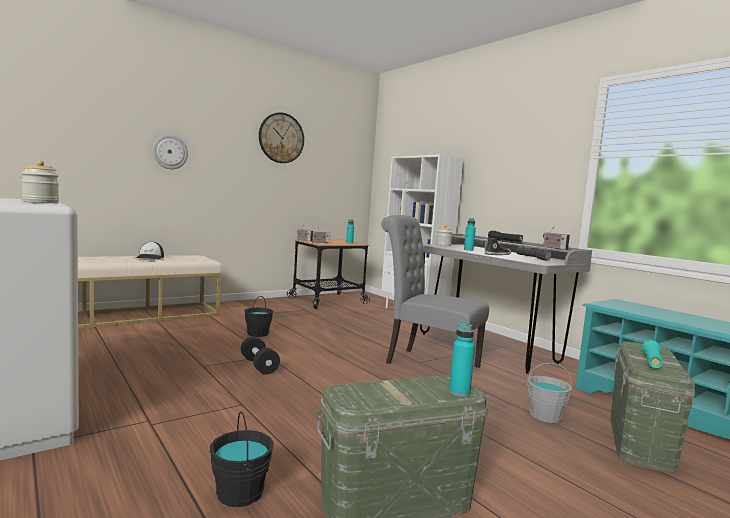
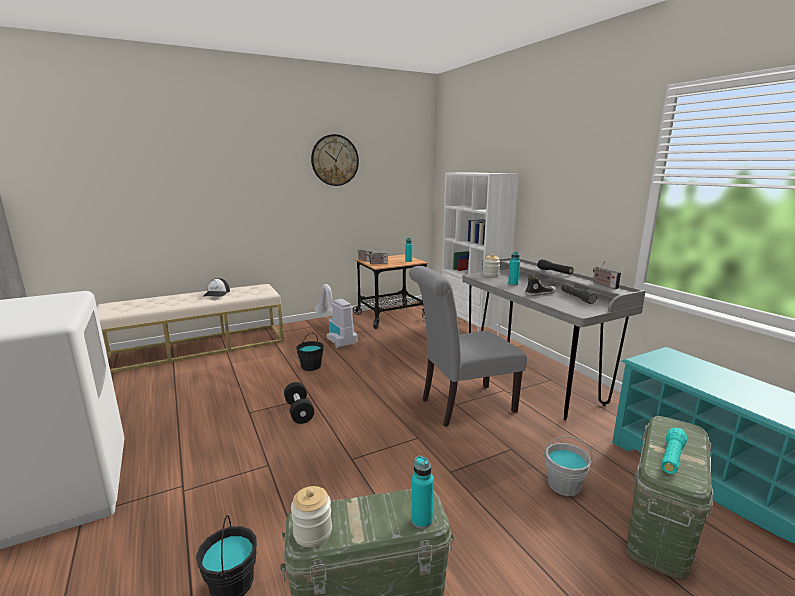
camera: 10 degrees right, 10 degrees up
jar [21,160,59,203] -> jar moved to [291,486,332,547]
wall clock [152,135,188,169] -> none
grey chair [381,215,489,368] -> grey chair turned 60 degrees counterclockwise [409,266,527,427]
none -> vacuum cleaner [315,284,358,348]

